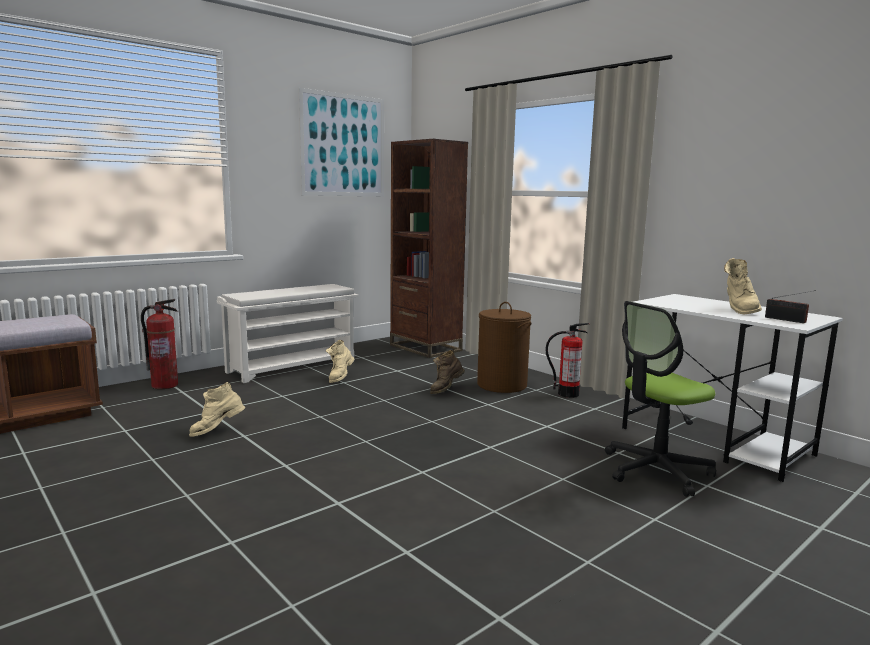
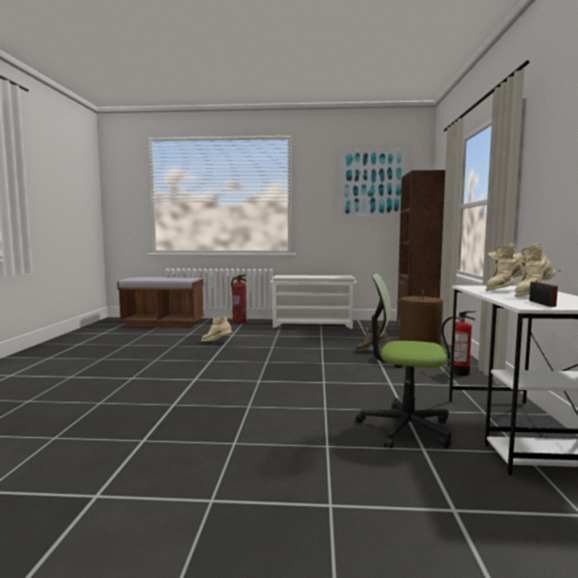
camera: 45 degrees right, 5 degrees down
beige boot [326,340,354,383] -> beige boot moved to [485,243,523,291]

